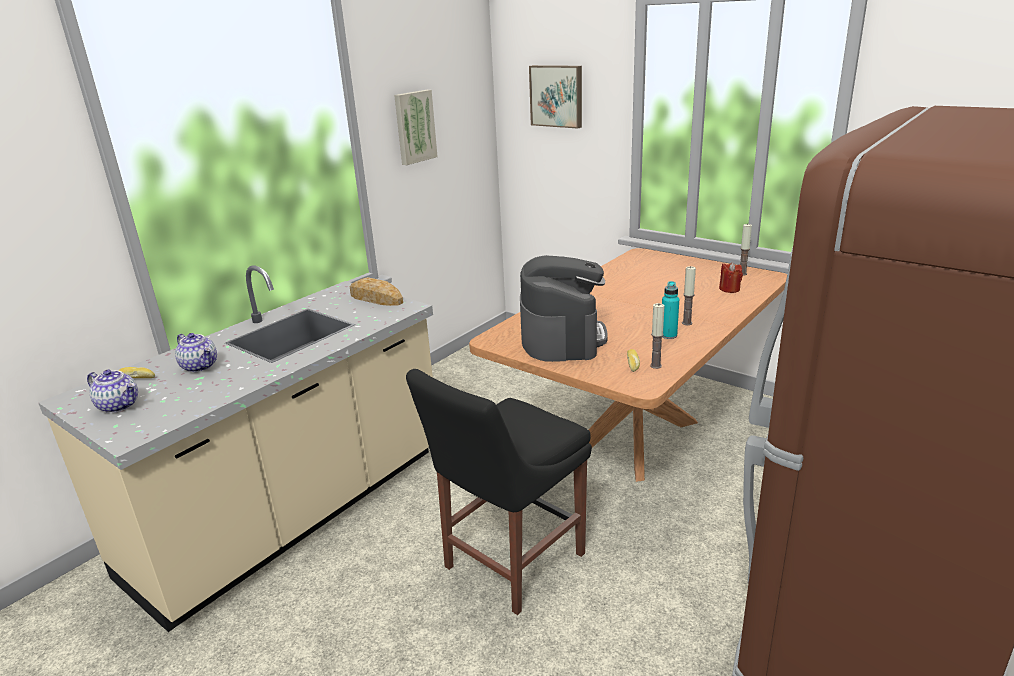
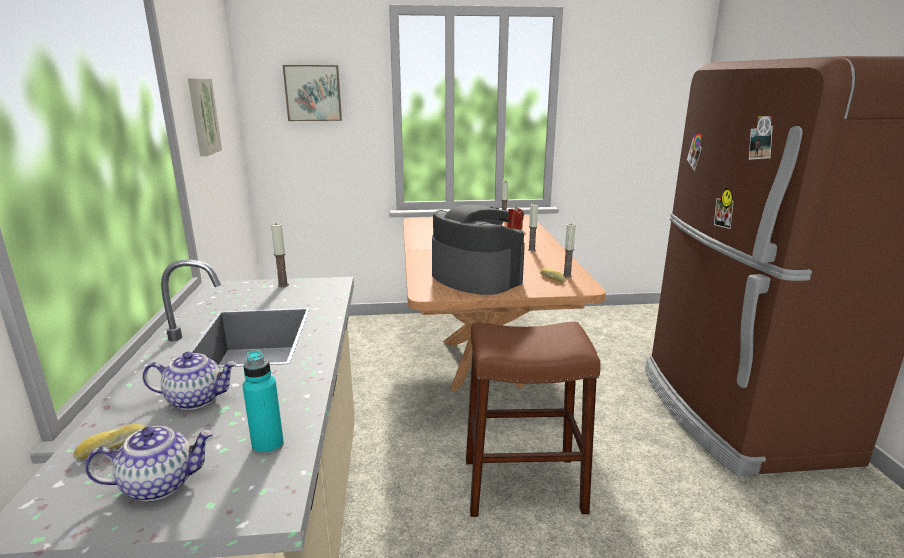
camera: 45 degrees left, 5 degrees down
bread [350,277,403,306] -> candle [271,223,289,287]
black chair [406,369,592,615] -> brown stool [466,322,601,517]
turquoise bottle [662,281,679,339] -> turquoise bottle moved to [242,350,284,455]

